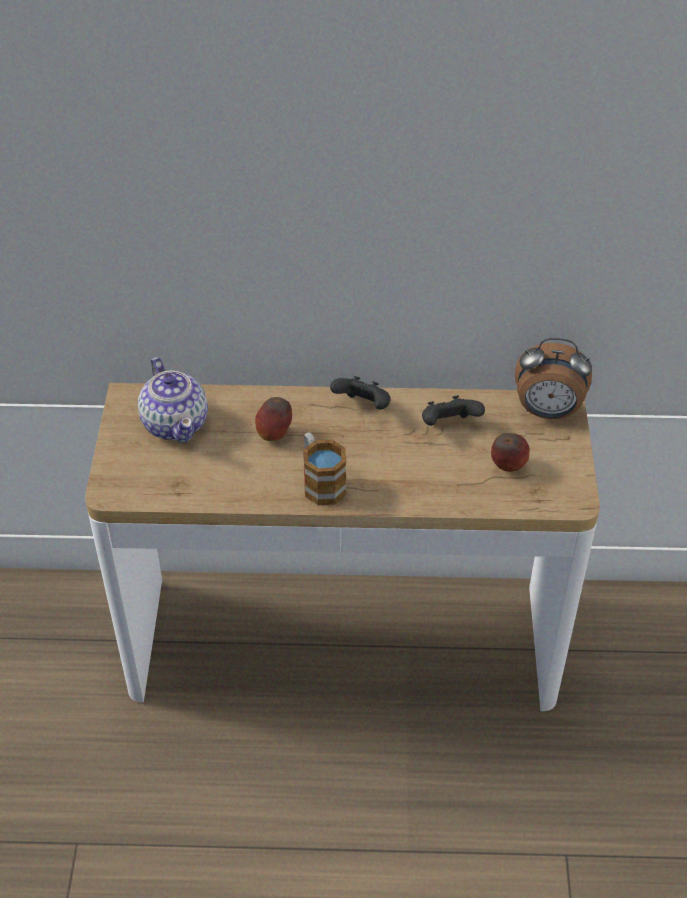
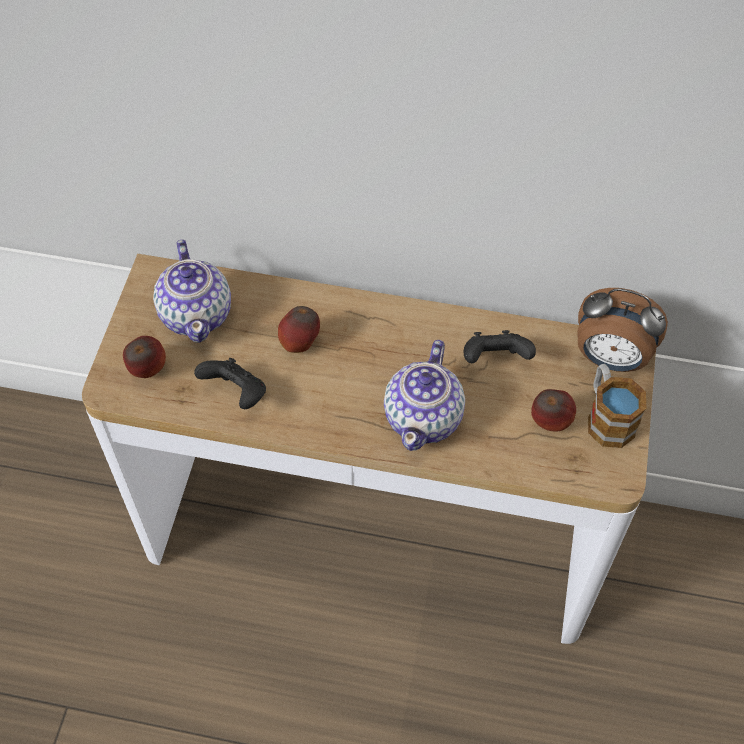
camera: 10 degrees right, 10 degrees up
mug [303,432,347,505] -> mug moved to [588,364,646,448]
black game controller [330,376,391,410] -> black game controller moved to [194,358,266,409]
none -> apple [123,336,166,378]
none -> teapot [384,340,465,451]

